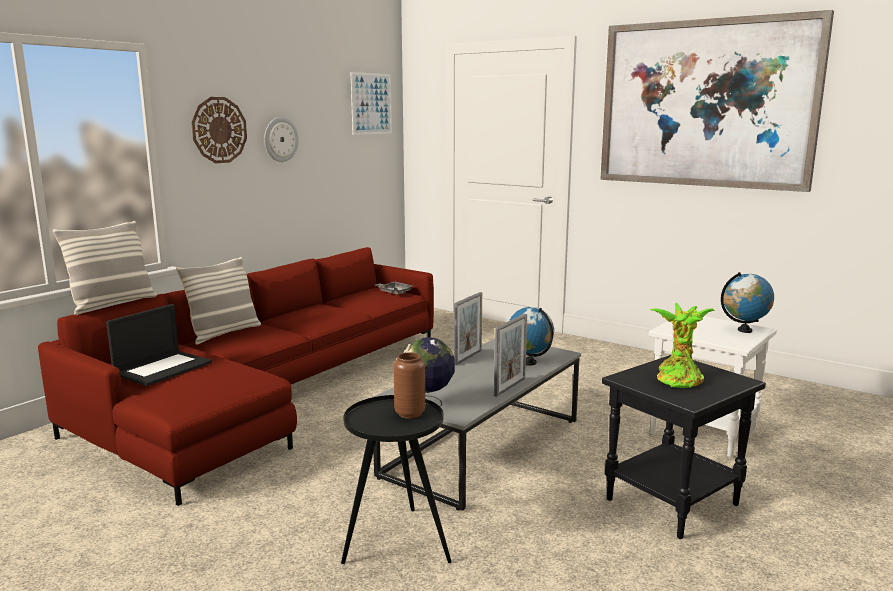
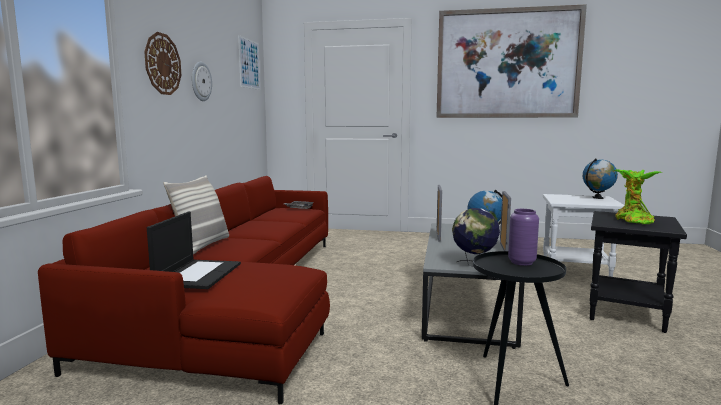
camera: 25 degrees left, 5 degrees down
pillow [52,221,157,315] -> none
brown vase [394,352,425,419] -> purple vase [508,209,539,266]

